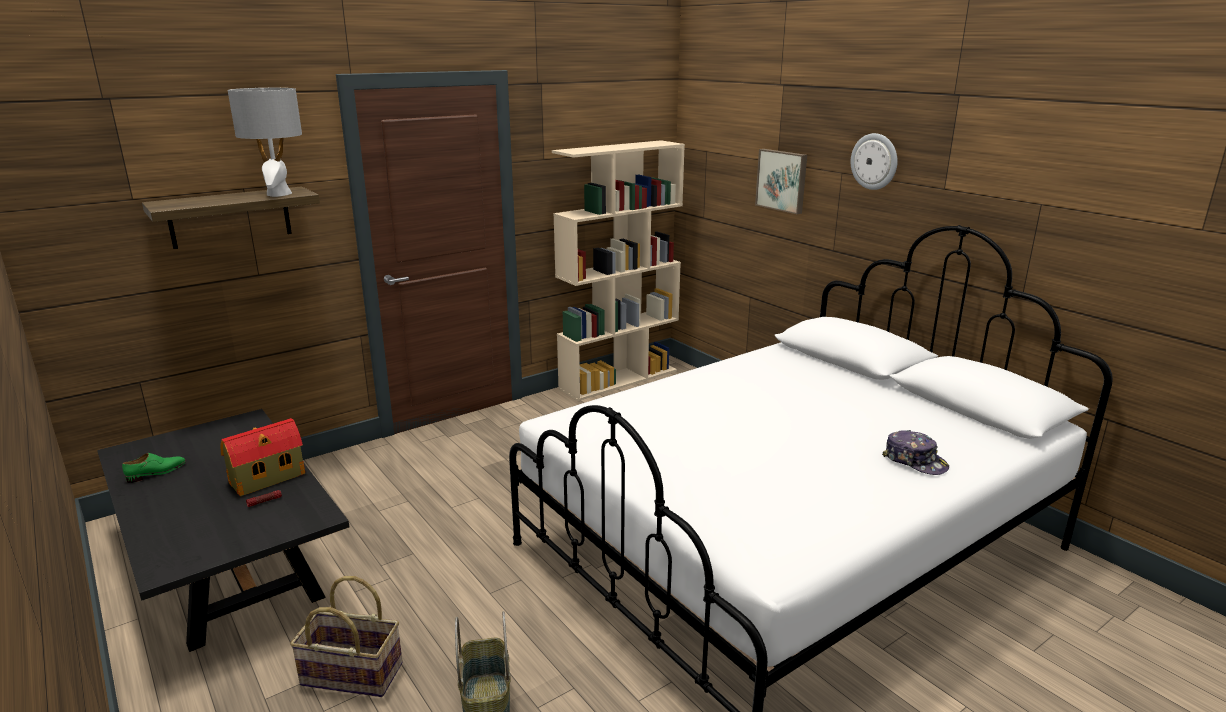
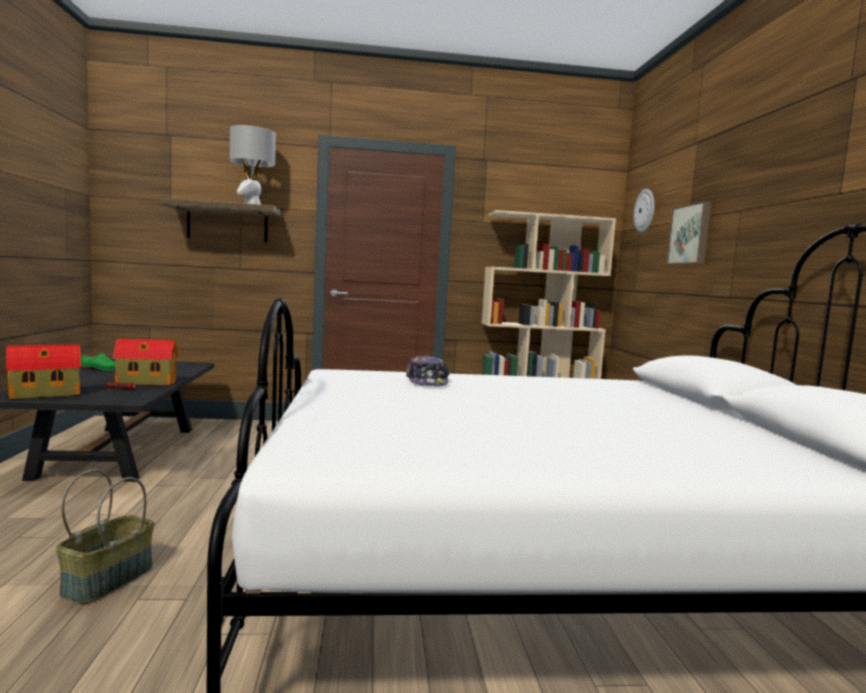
camera: 30 degrees right, 15 degrees down
basket [290,576,403,697] -> none
wall clock [851,133,898,190] -> wall clock moved to [633,189,654,233]
cap [882,430,949,475] -> cap moved to [406,355,450,386]
none -> toy house [6,344,81,399]

